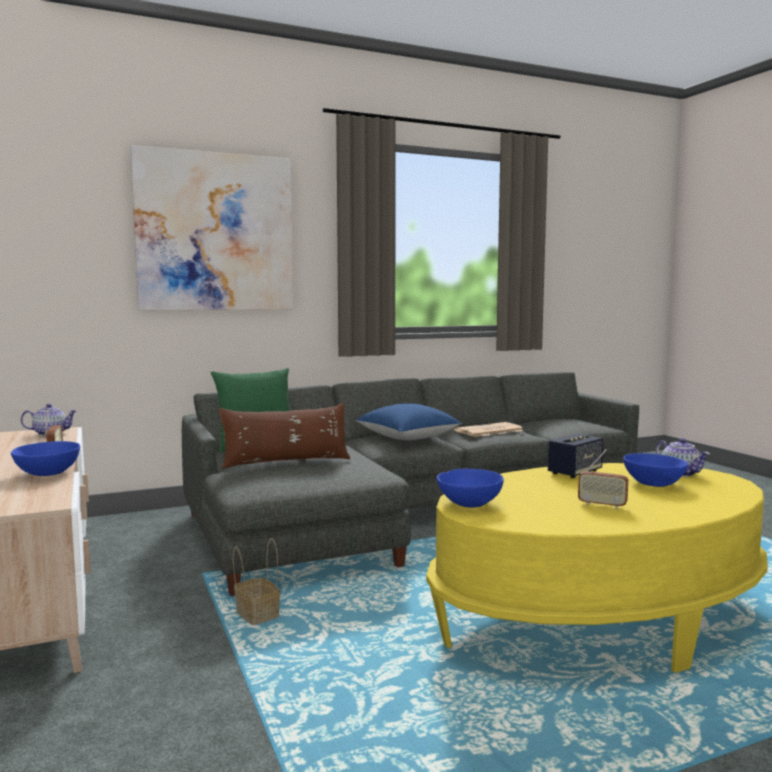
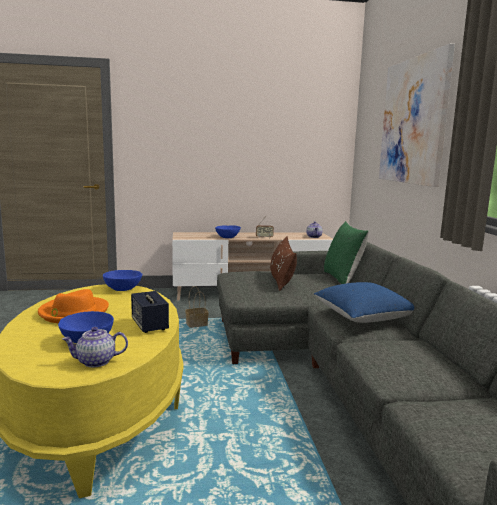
camera: 105 degrees right, 5 degrees up
newspaper [454,422,524,437] -> none
radio [578,449,628,509] -> orange hat [38,289,109,323]

